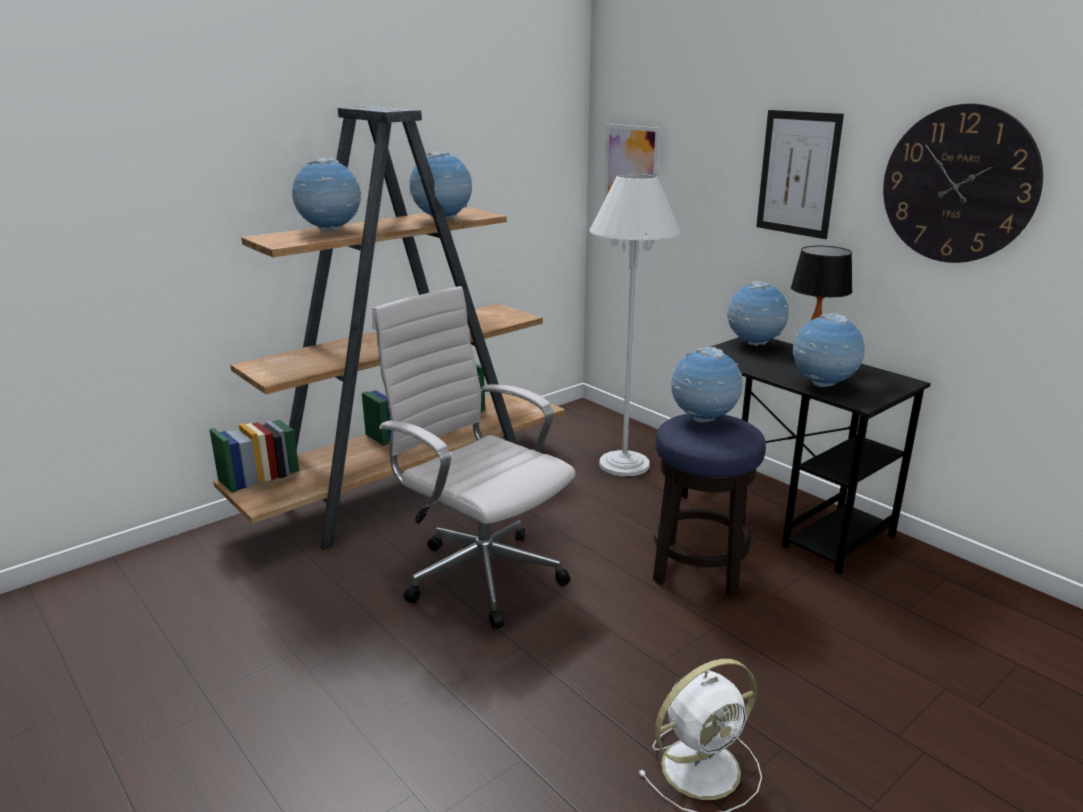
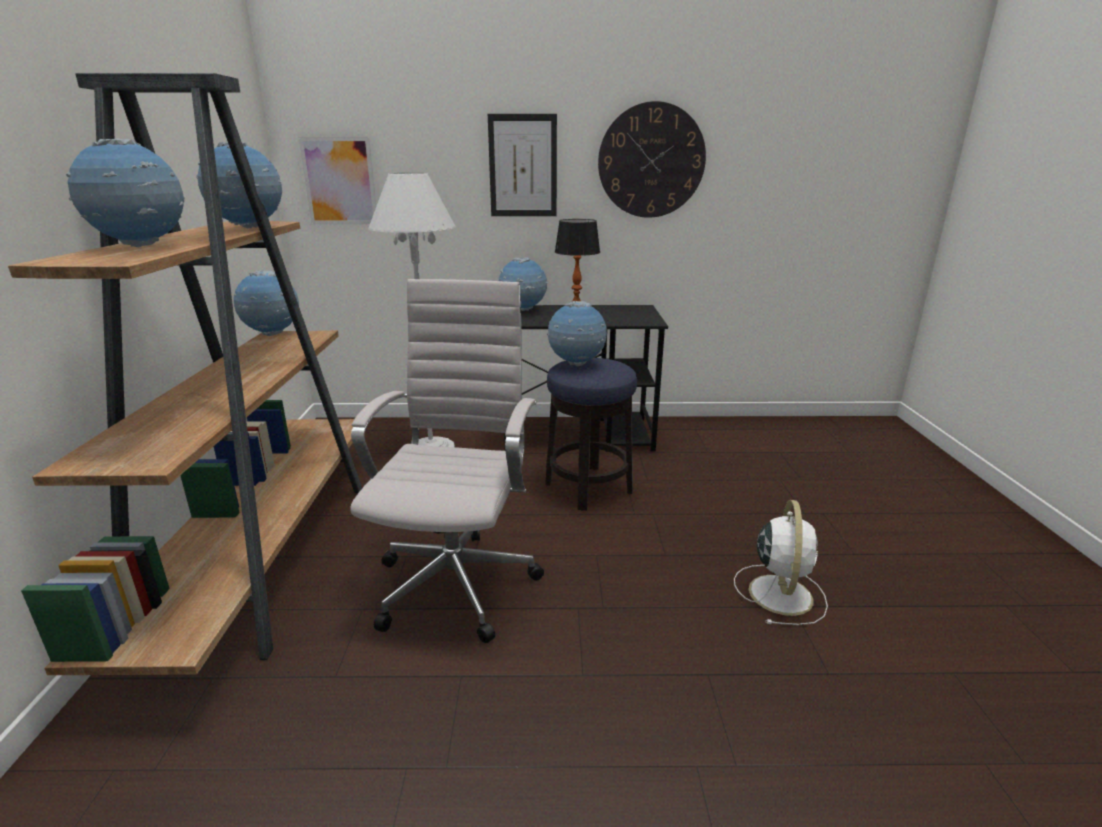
camera: 50 degrees left, 0 degrees up
white office chair [372,286,576,629] -> white office chair turned 105 degrees clockwise [350,279,544,643]
globe [793,313,865,387] -> globe moved to [233,270,299,336]

